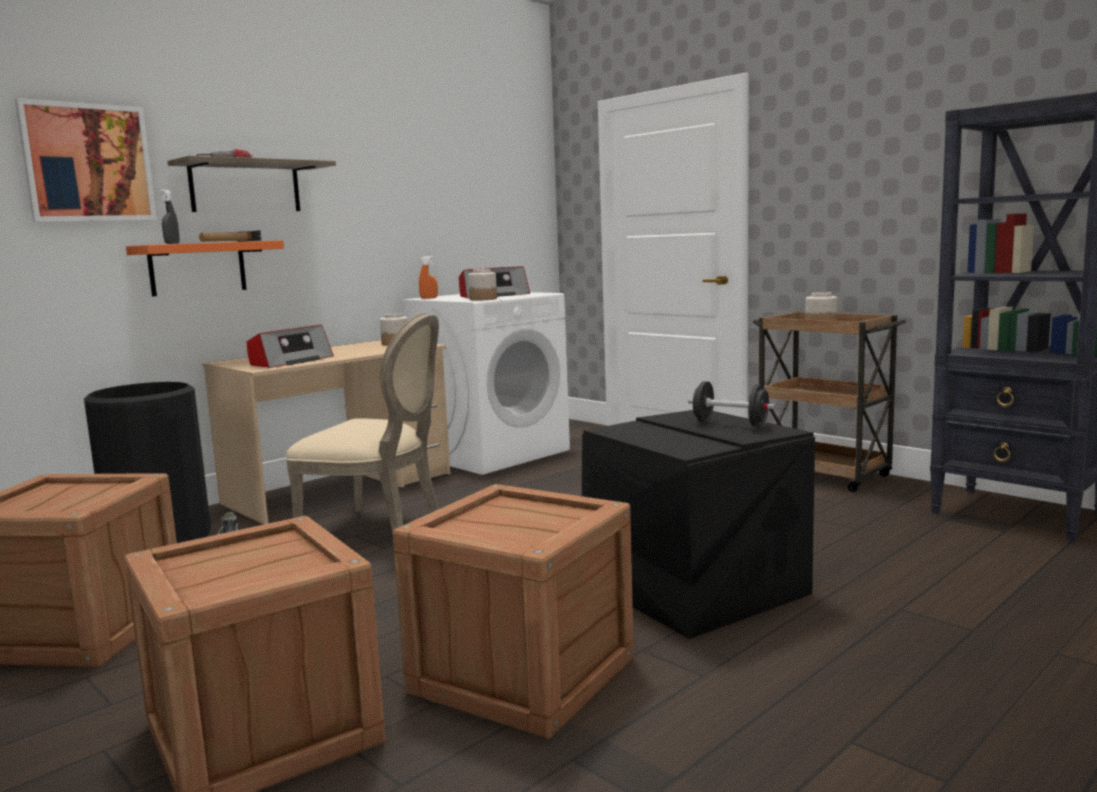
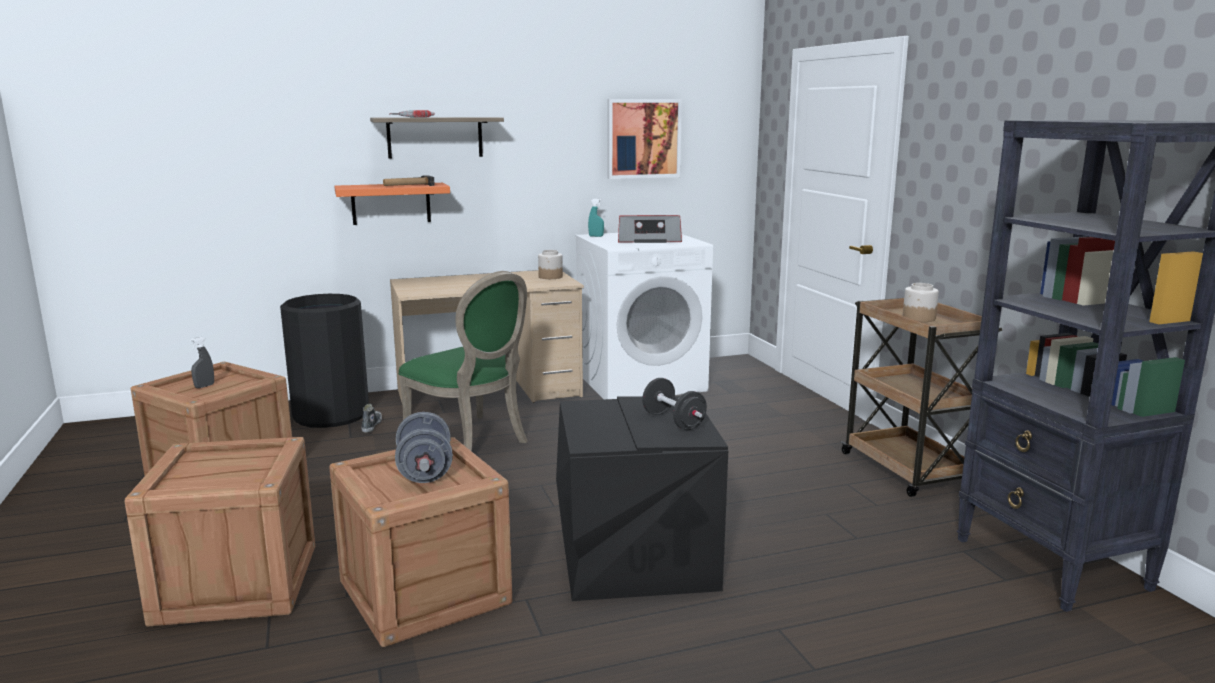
camera: 25 degrees right, 5 degrees up
picture [15,98,157,222] -> picture moved to [607,99,682,179]
grey spray bottle [160,189,180,244] -> grey spray bottle moved to [190,337,214,388]
radio [246,325,334,368] -> none
beige chair [286,313,439,534] -> green chair [398,271,528,451]
orange spray bottle [419,256,438,299] -> turquoise spray bottle [588,199,604,237]
jar [468,269,497,301] -> none
none -> grey dumbbell [395,412,453,483]

